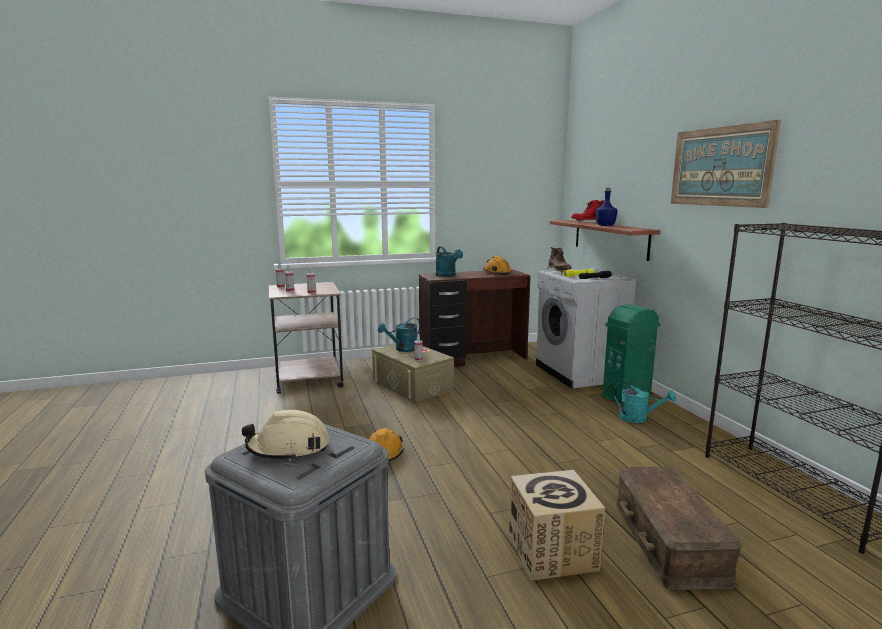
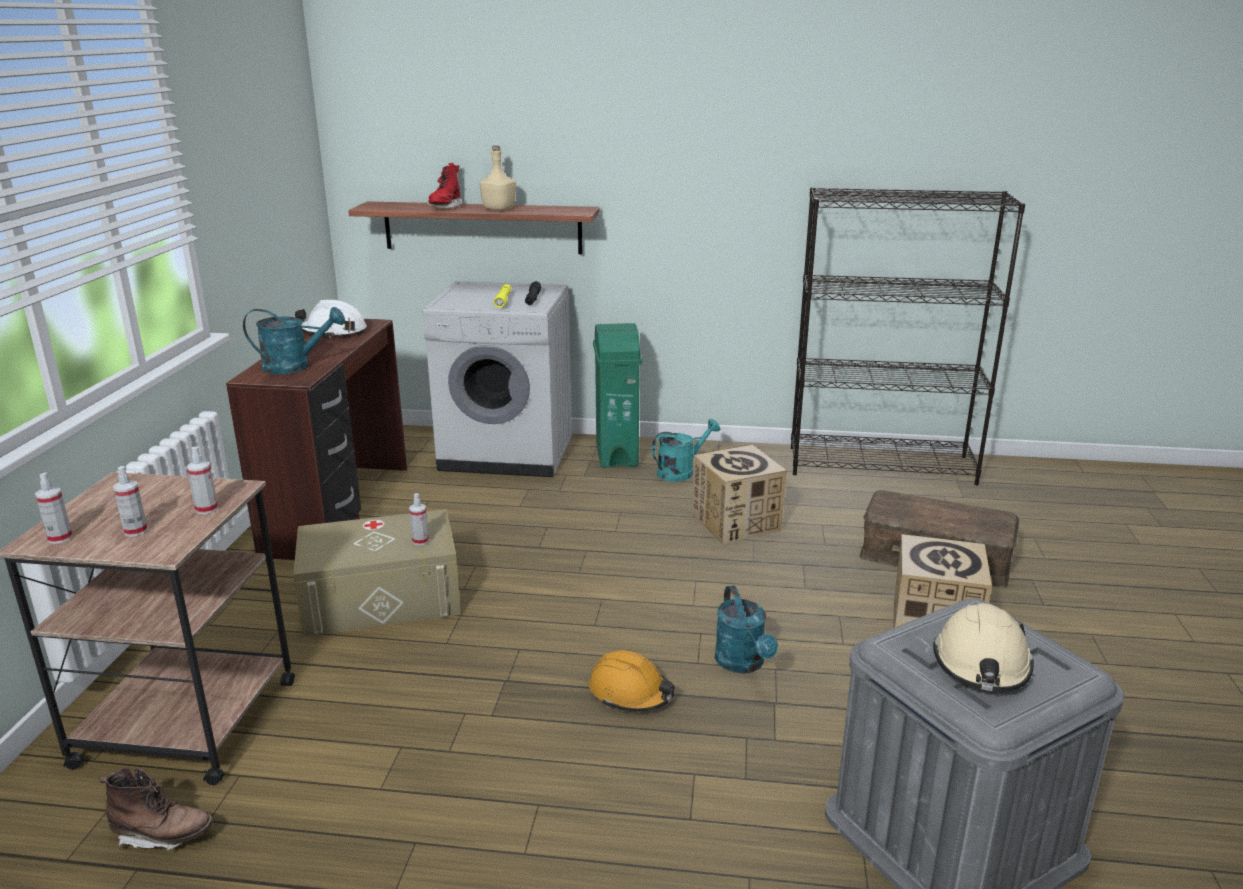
camera: 65 degrees left, 10 degrees up
turquoise watering can [378,318,421,352] -> turquoise watering can moved to [715,585,778,673]
orange hard hat [483,256,511,275] -> white hard hat [295,300,367,338]
brown boot [547,247,572,272] -> brown boot moved to [99,767,213,850]
blue bottle [596,188,617,226] -> beige bottle [479,145,516,210]
picture [671,120,781,208] -> none
none -> cardboard box [692,445,787,544]

